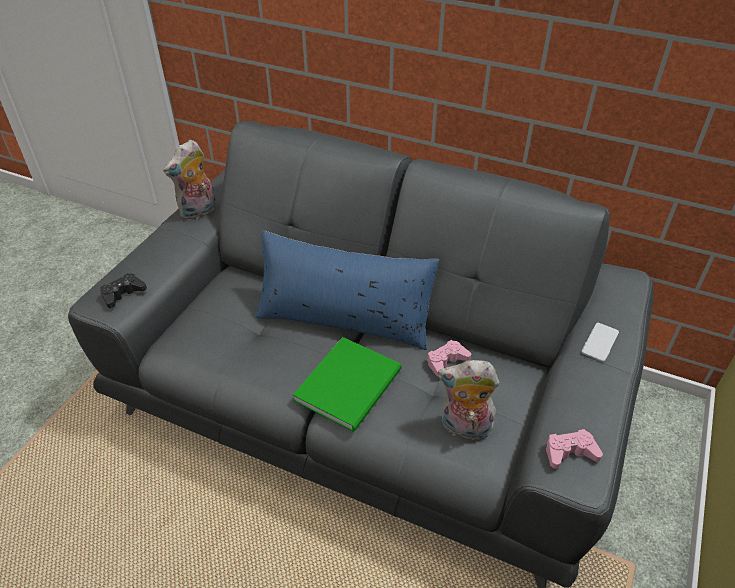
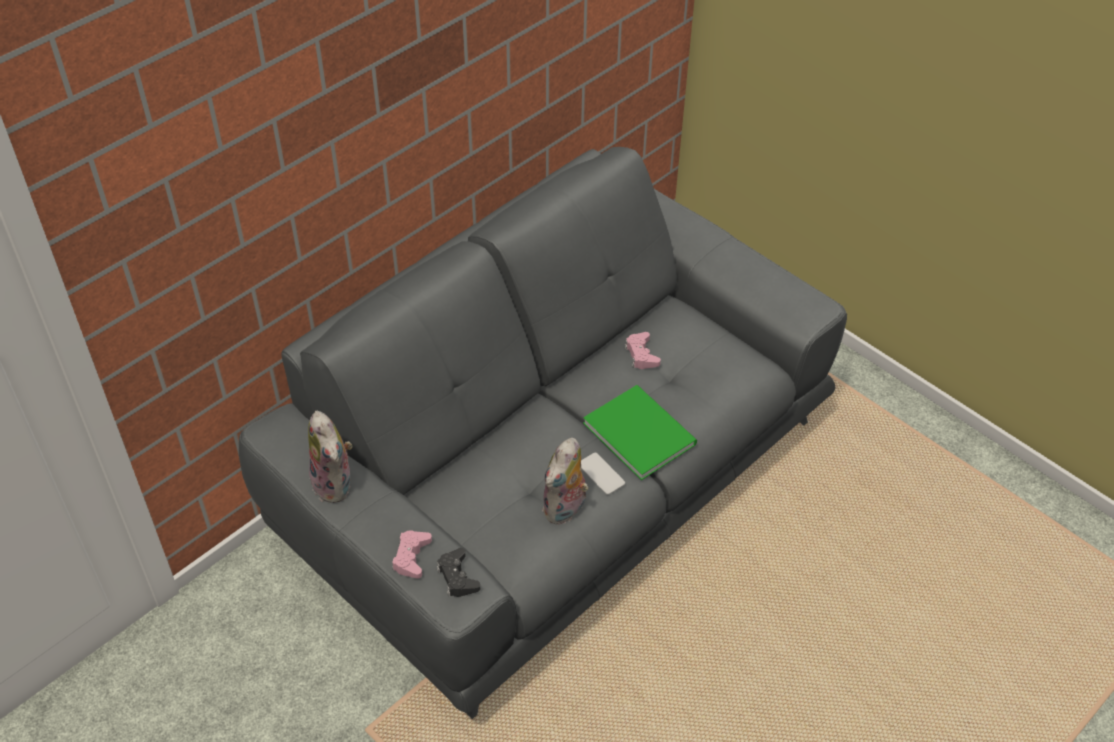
camera: 70 degrees left, 5 degrees up
blue pillow [255,230,439,350] -> none
plush toy [438,360,499,440] -> plush toy moved to [542,438,589,525]
pink game controller [546,429,603,469] -> pink game controller moved to [392,530,432,579]
phone [581,323,619,362] -> phone moved to [581,453,625,495]

